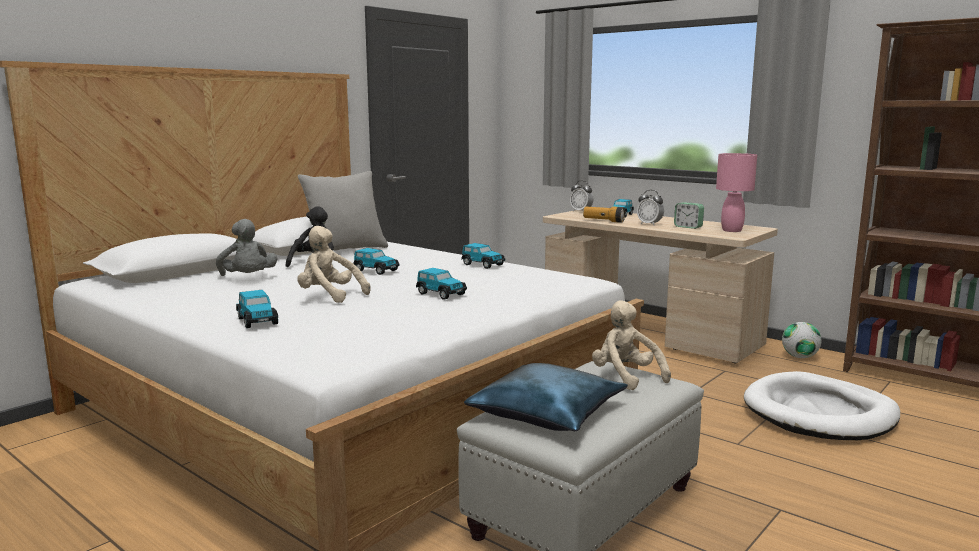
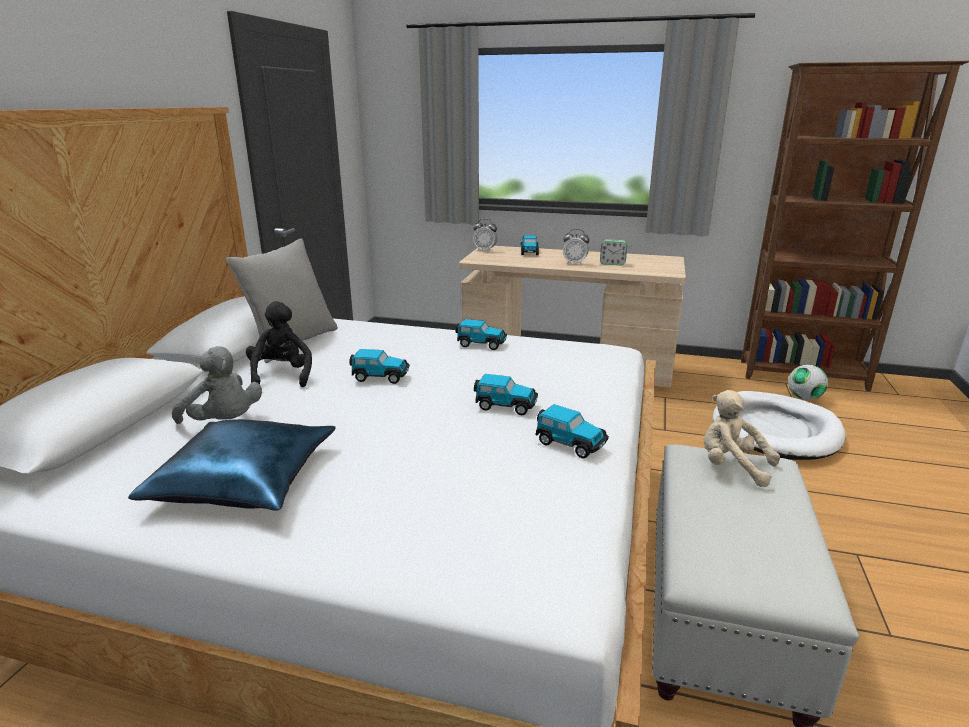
camera: 25 degrees left, 10 degrees up
toy car [236,290,278,328] -> toy car moved to [535,404,609,458]
beige plush toy [297,226,371,303] -> none
blue pillow [464,363,628,431] -> blue pillow moved to [128,419,336,511]
flashlight [583,207,625,223] -> none
pink table lamp [716,153,757,232] -> none
football [782,322,822,358] -> football moved to [788,365,828,400]

